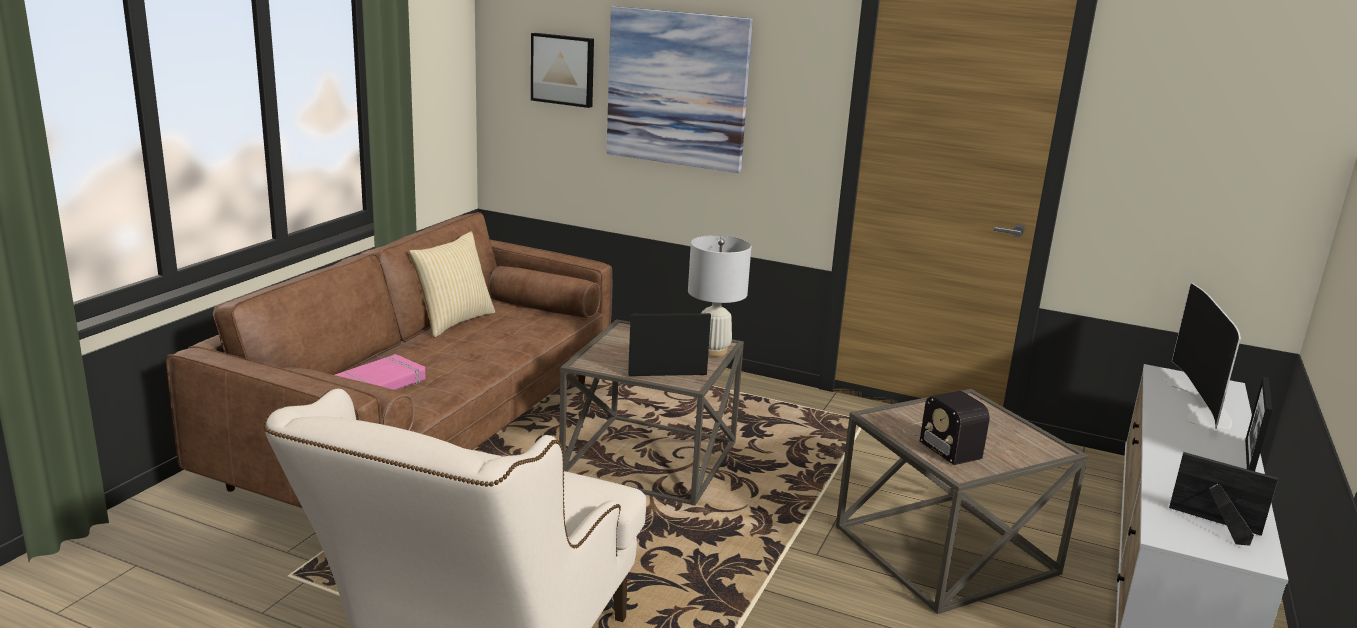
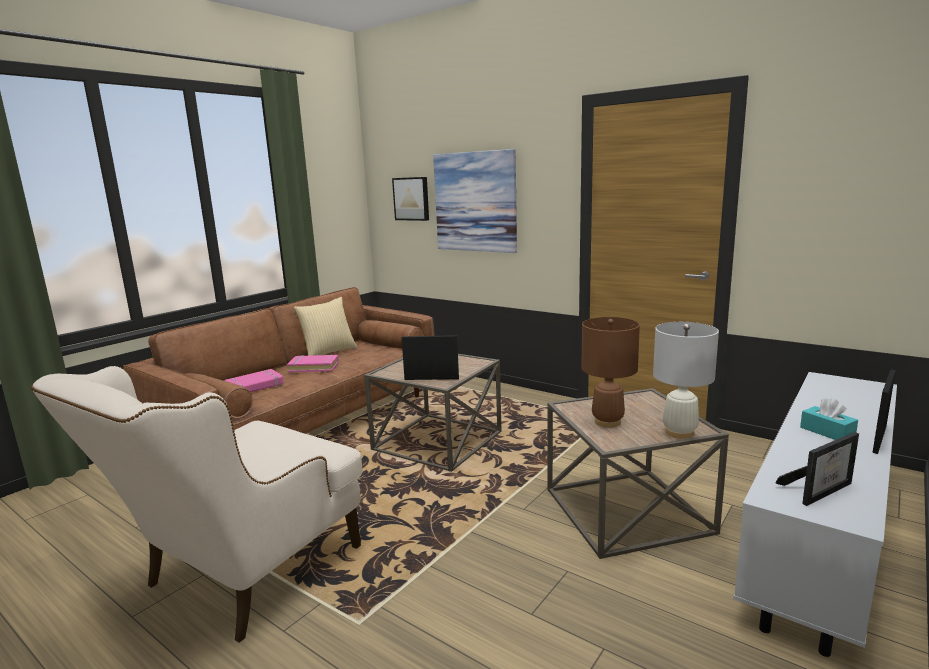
camera: 15 degrees right, 5 degrees down
white table lamp [688,235,751,356] -> white table lamp moved to [653,322,719,439]
radio [903,391,990,465] -> brown table lamp [581,317,640,428]
television [1163,283,1241,429] -> none
picture frame [1169,452,1278,546] -> picture frame turned 105 degrees clockwise [775,432,859,506]
none -> pink book [287,354,339,372]
none -> turquoise tissue box [800,398,858,440]

